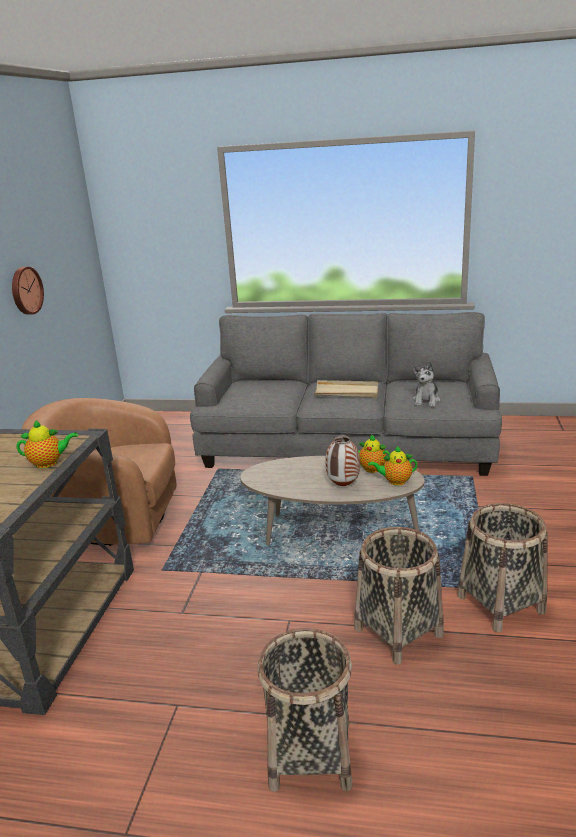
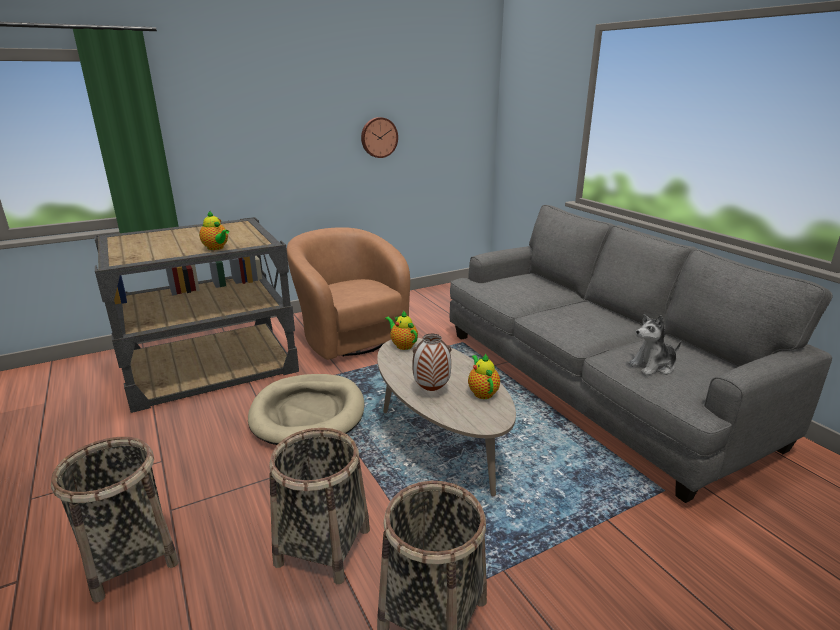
camera: 50 degrees right, 0 degrees up
beige tray [314,380,378,398] -> none
teapot [368,446,418,485] -> teapot moved to [385,310,418,350]
none -> beige dog bed [248,374,365,445]

